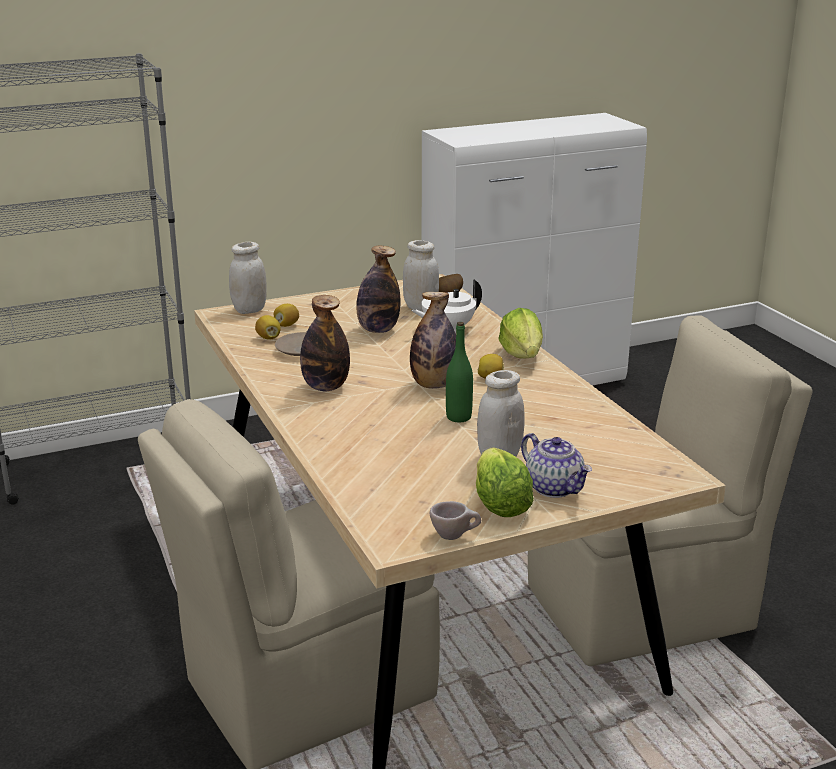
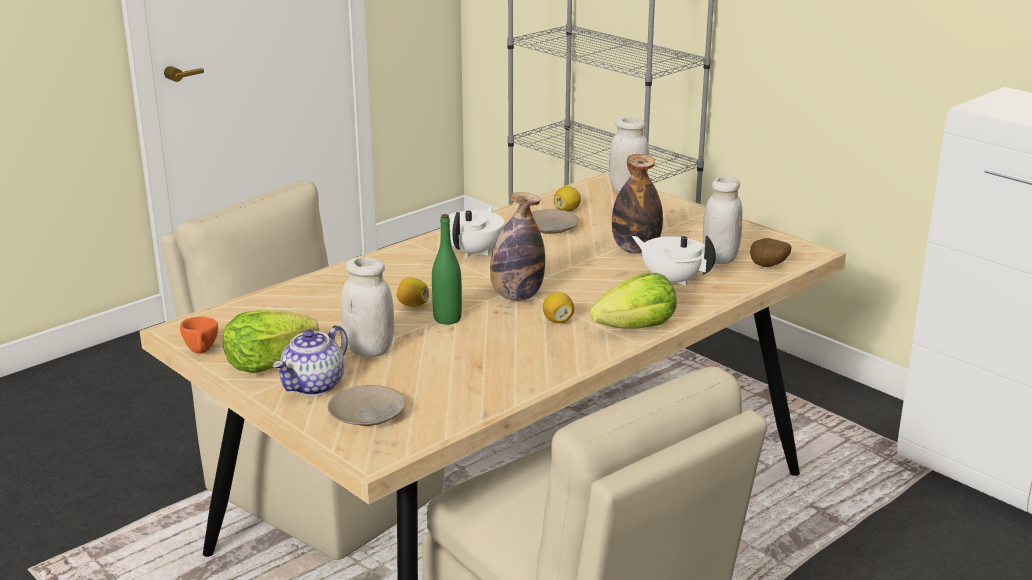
camera: 70 degrees right, 0 degrees up
lemon [274,304,299,327] -> lemon moved to [396,278,429,307]
bottle [300,295,350,391] -> white teapot [449,205,504,258]
beige cup [430,501,481,540] -> orange cup [180,317,218,354]
none -> beige plate [328,385,406,426]

